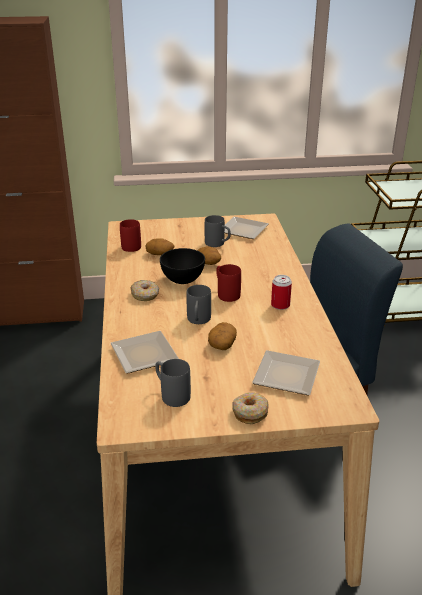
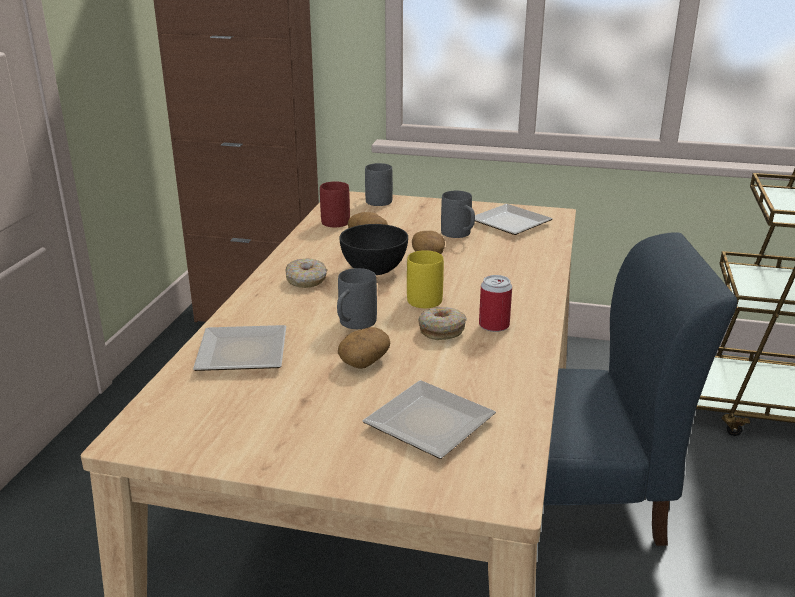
camera: 20 degrees right, 5 degrees down
grey mug [155,359,191,407] -> grey mug moved to [365,163,393,206]
red mug [216,264,241,302] -> yellow mug [407,250,444,308]
donut [232,392,269,424] -> donut moved to [418,307,467,340]

